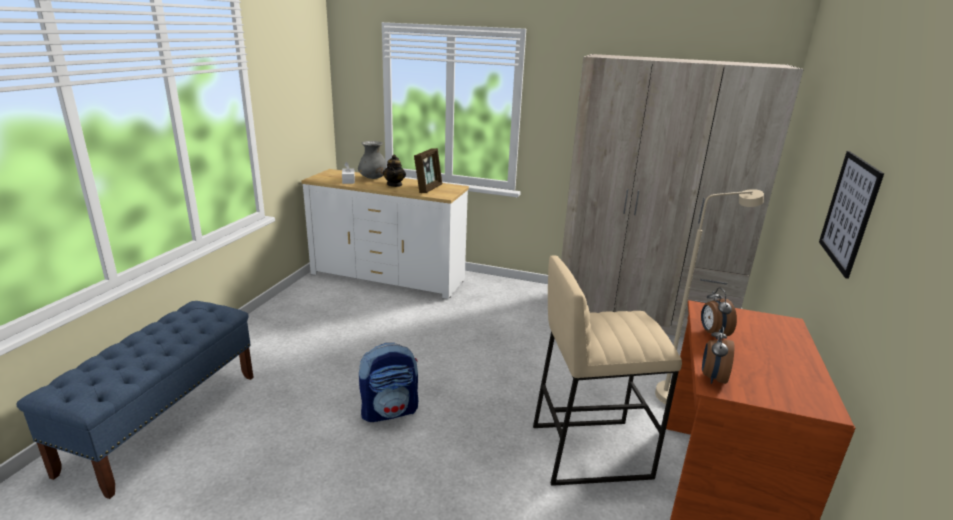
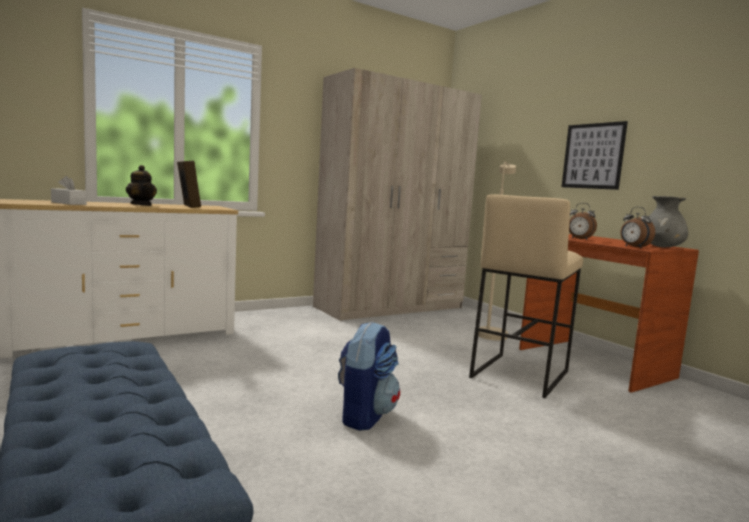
camera: 50 degrees left, 15 degrees down
grey vase [358,141,386,179] -> grey vase moved to [649,196,688,247]

